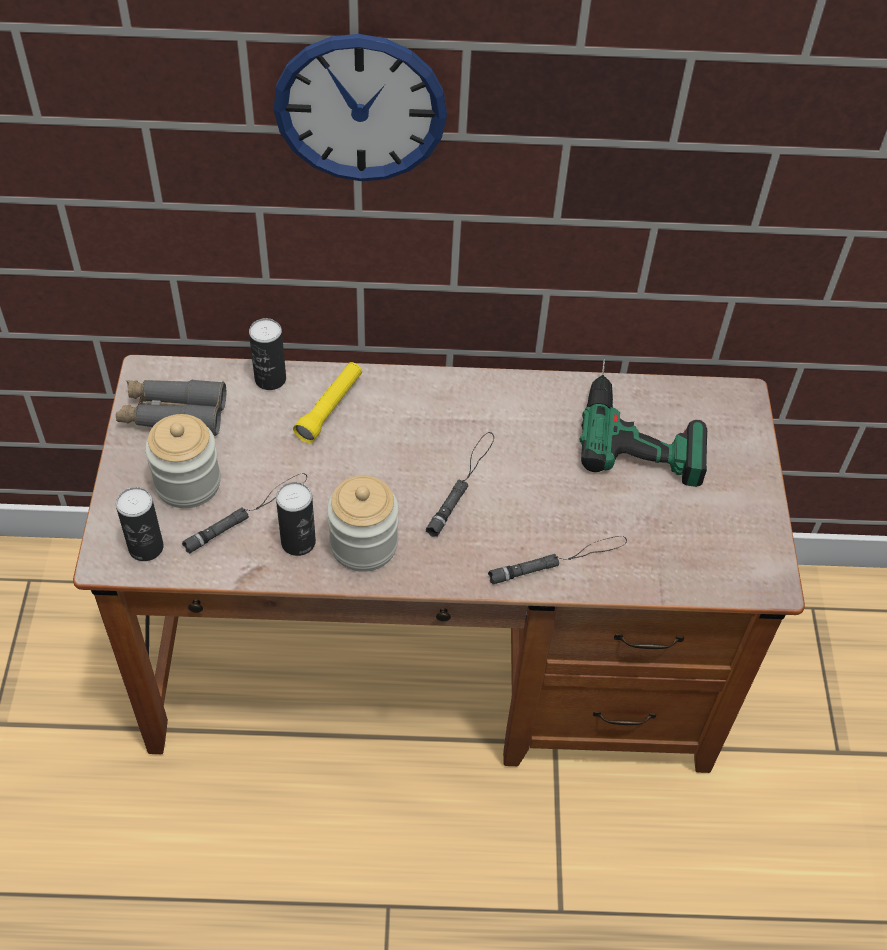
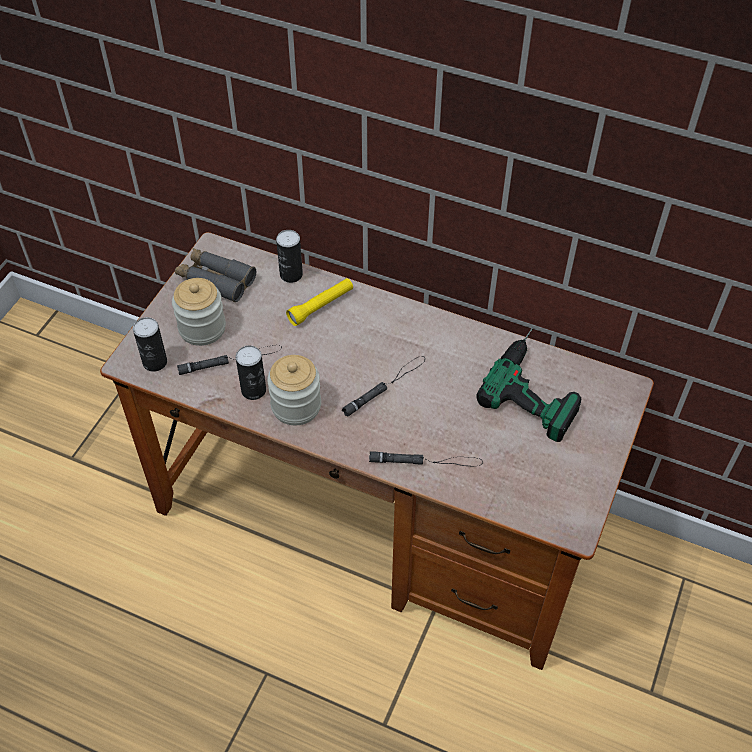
camera: 25 degrees right, 0 degrees up
wall clock [274,34,447,181] -> none

